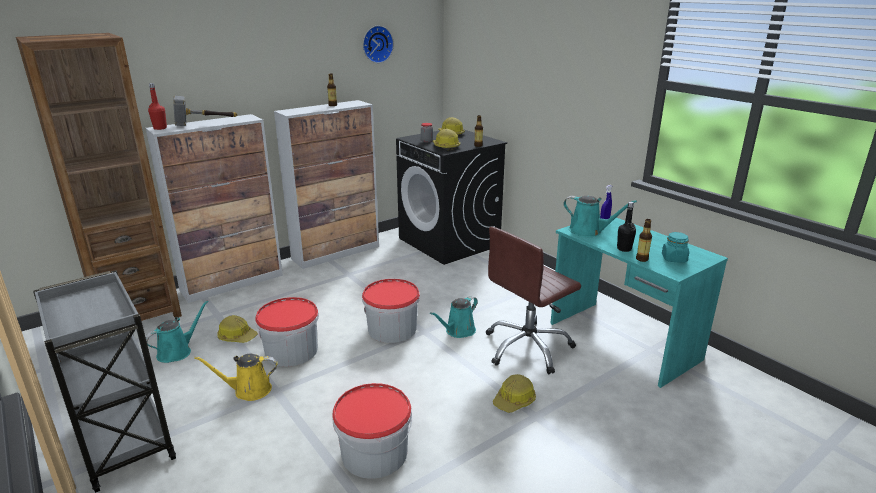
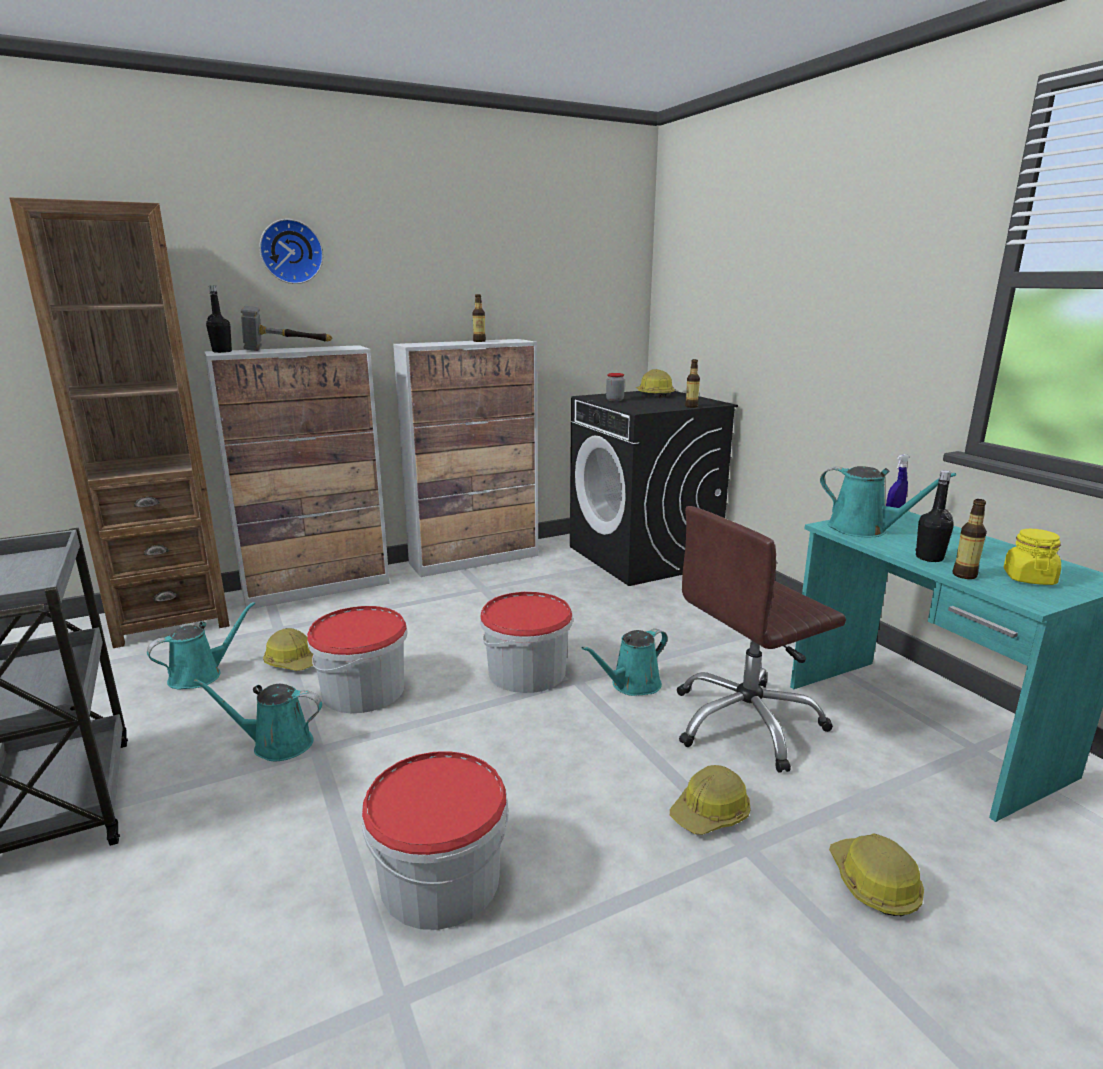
camera: 10 degrees right, 5 degrees down
red bottle [148,83,167,130] -> black bottle [206,285,232,353]
yellow watering can [194,354,278,401] -> turquoise watering can [193,679,322,761]
wall clock [363,26,394,63] -> wall clock moved to [259,219,323,284]
hard hat [433,129,460,150] -> hard hat moved to [829,834,924,916]
turquoise jar [662,232,689,263] -> yellow jar [1004,529,1061,585]

